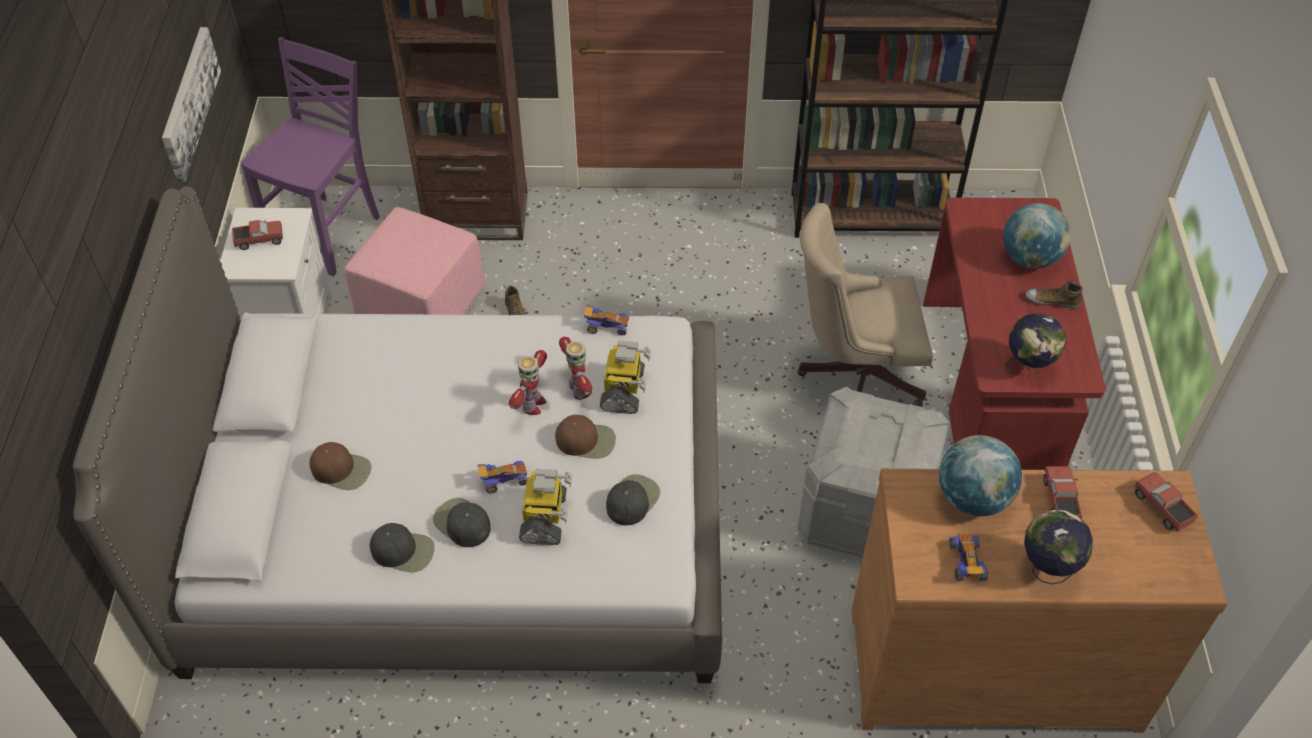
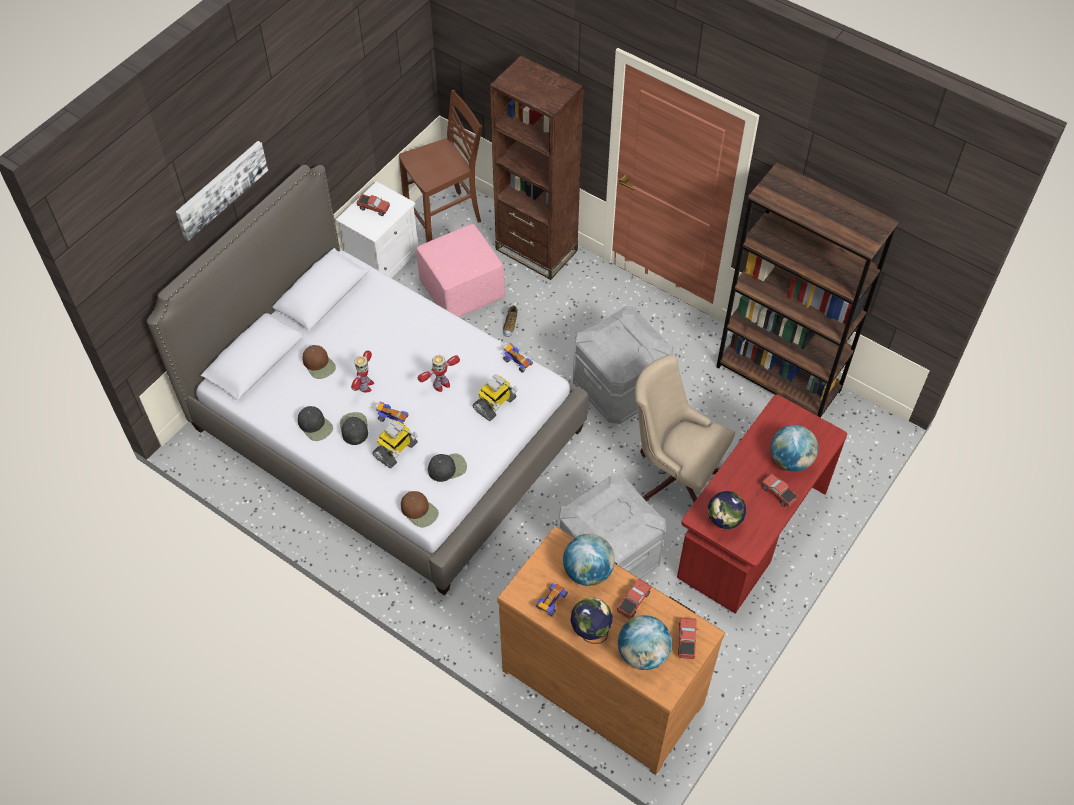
camera: 35 degrees right, 5 degrees up
picture [162,27,221,182] -> picture moved to [176,141,268,241]
purple chair [241,37,380,276] -> brown chair [399,89,482,242]
brown cap [555,415,616,459] -> brown cap moved to [401,491,439,527]
toy robot [559,337,592,400] -> toy robot moved to [351,350,374,393]
shoe [1025,281,1083,308] -> toy truck [761,474,798,507]
none -> grey storage box [573,306,673,424]
none -> globe [618,615,672,670]

